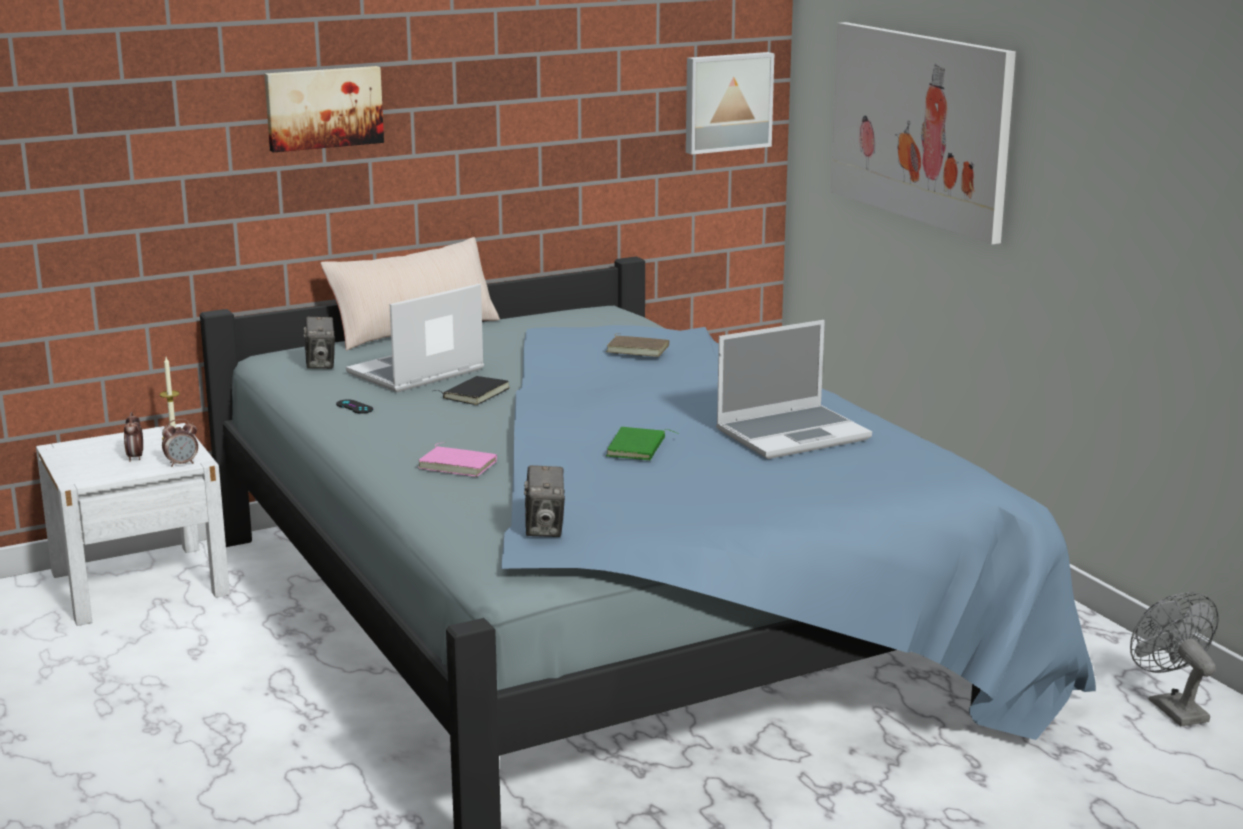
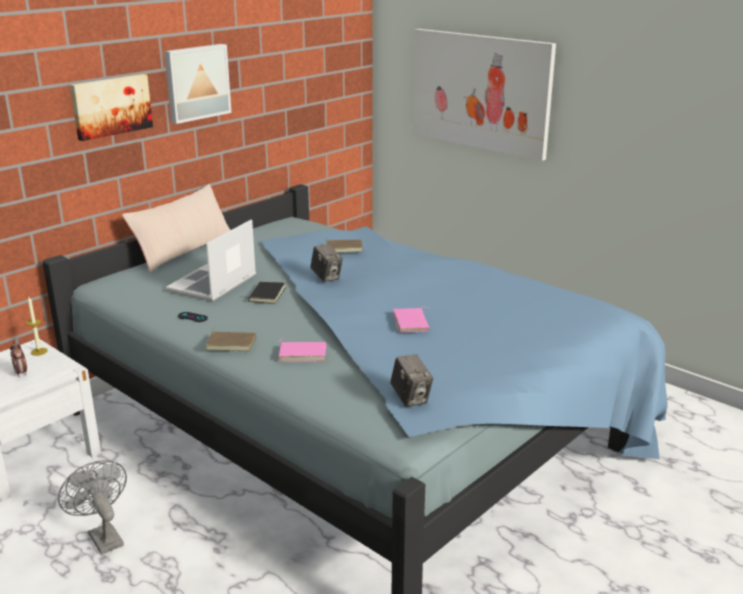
camera: 20 degrees left, 5 degrees up
alarm clock [162,419,198,467] -> none
camera [304,317,335,369] -> camera moved to [310,244,343,282]
green book [606,427,679,460] -> pink book [393,307,431,333]
picture [686,52,774,155] -> picture moved to [164,44,232,124]
laptop [716,320,872,459] -> none
grey fan [1130,592,1219,726] -> grey fan moved to [58,460,127,555]
none -> brown book [205,328,256,352]

